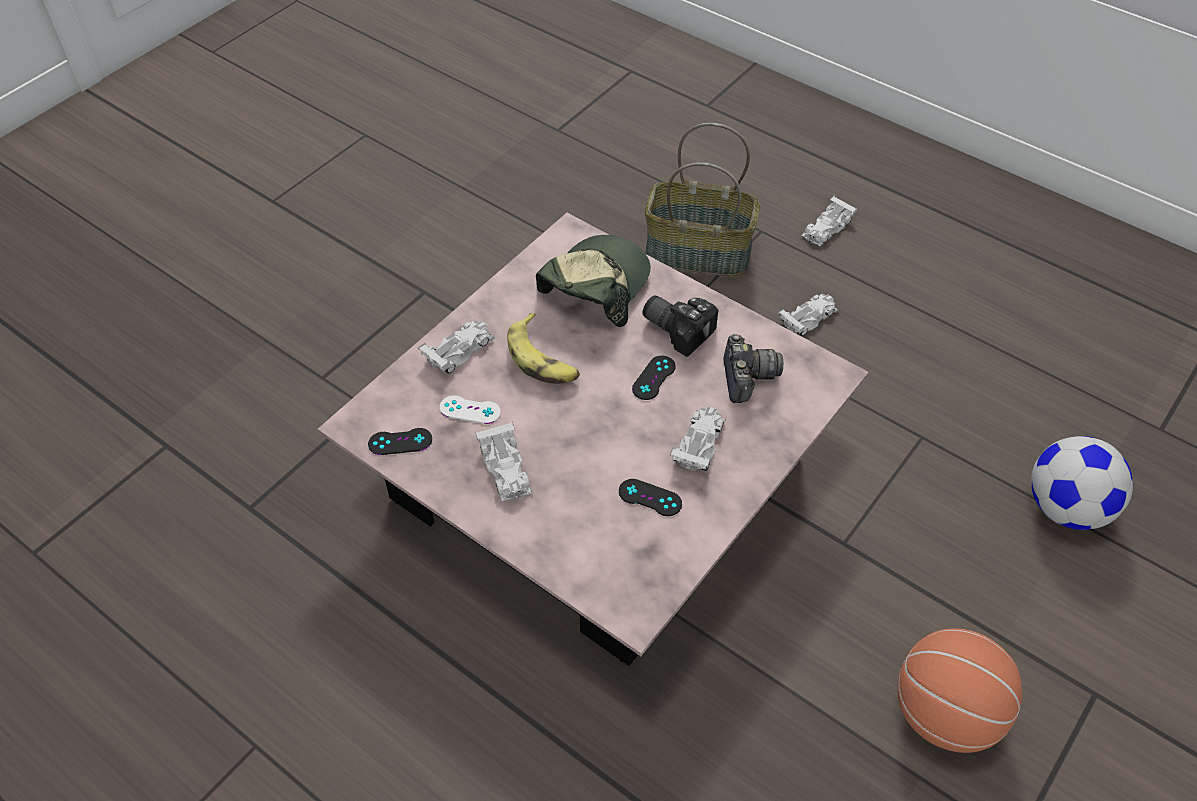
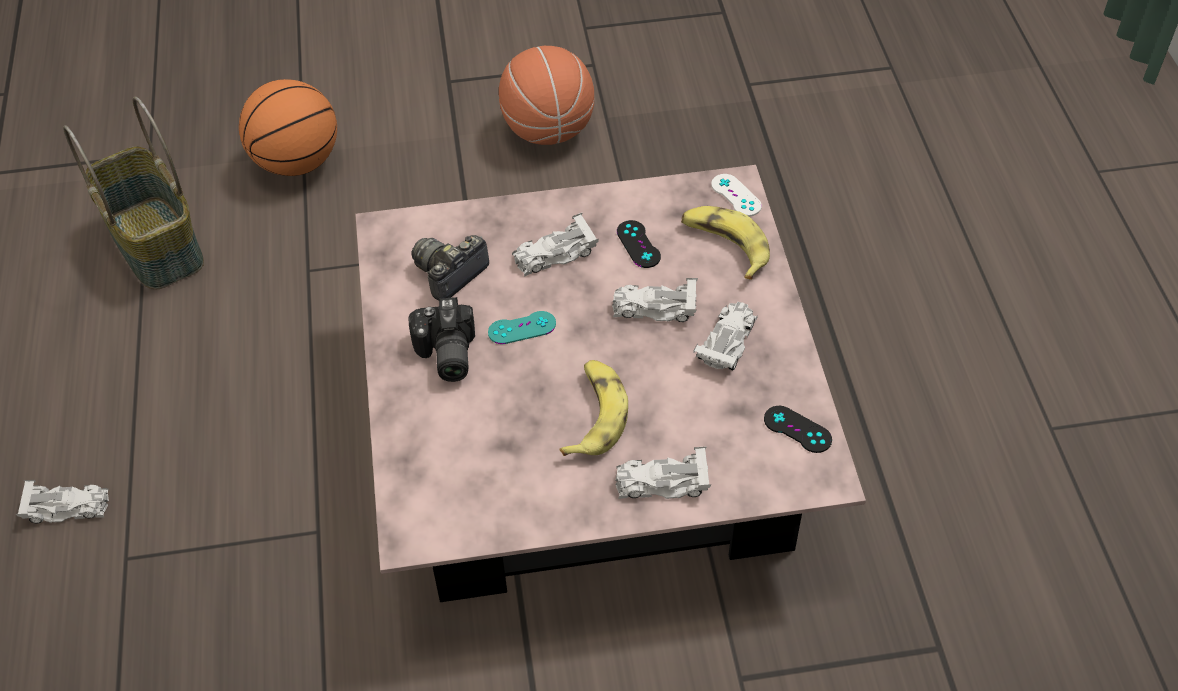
camera: 135 degrees left, 0 degrees up
white game controller [439,395,501,424] -> white game controller moved to [711,174,762,216]
cap [536,235,651,327] -> none
black game controller [632,356,676,400] -> turquoise game controller [488,311,556,344]
basket [645,123,760,276] -> basket moved to [63,97,204,290]
white toy car [778,294,838,336] -> white toy car moved to [612,278,698,322]
football [1031,436,1133,530] -> basketball [239,79,337,176]
none -> banana [681,206,770,280]

